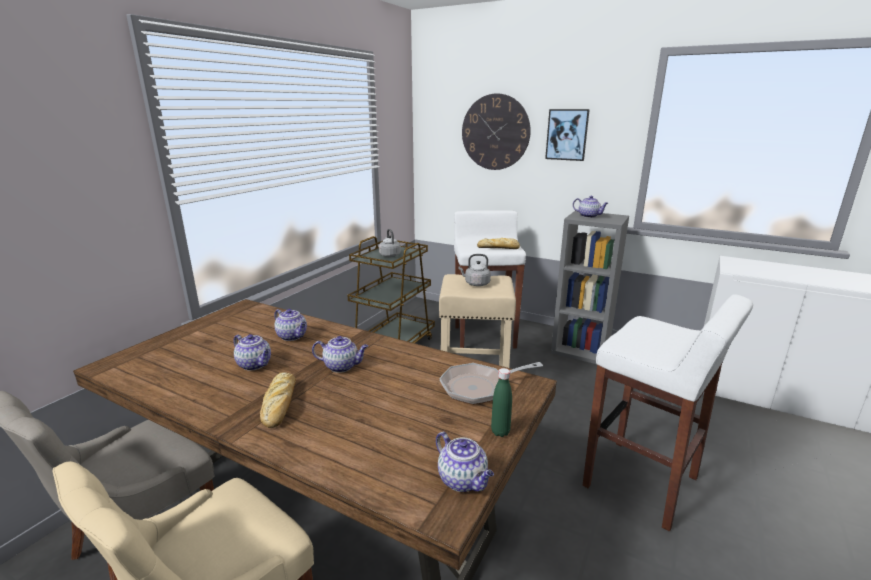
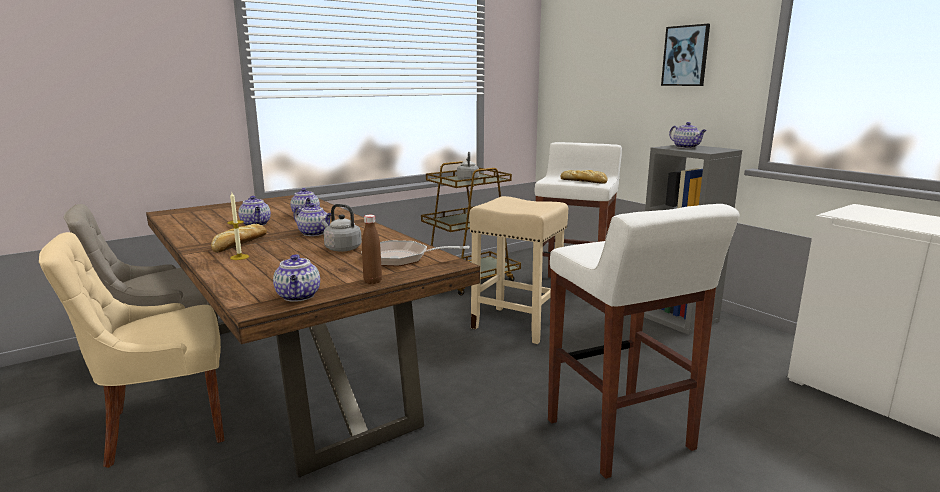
camera: 25 degrees right, 5 degrees down
grey kettle [458,254,491,286] -> grey kettle moved to [322,204,362,252]
wall clock [462,94,531,170] -> none
green bottle [491,368,512,437] -> brown bottle [362,215,382,284]
none -> candle [227,193,249,260]

